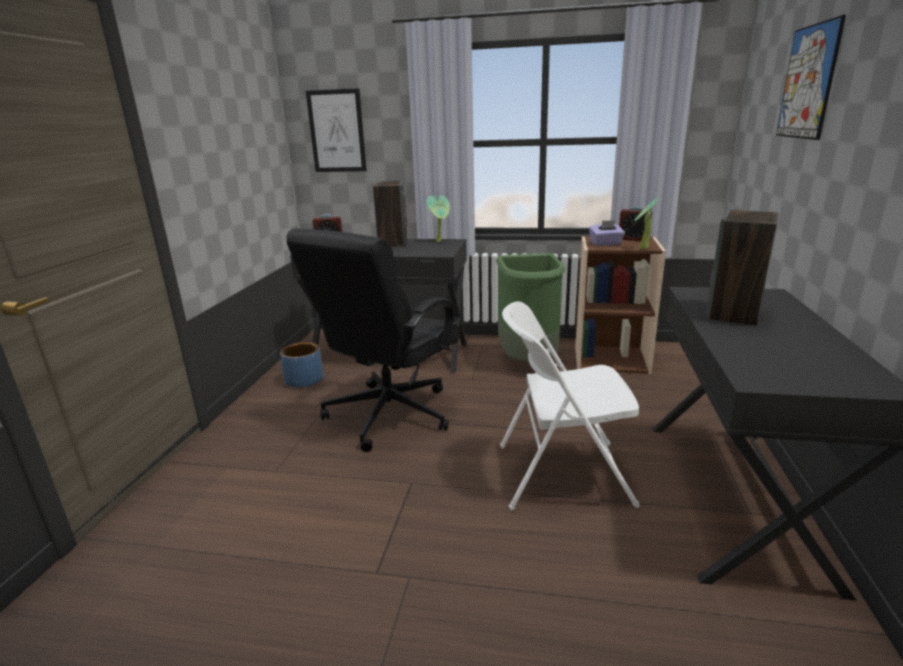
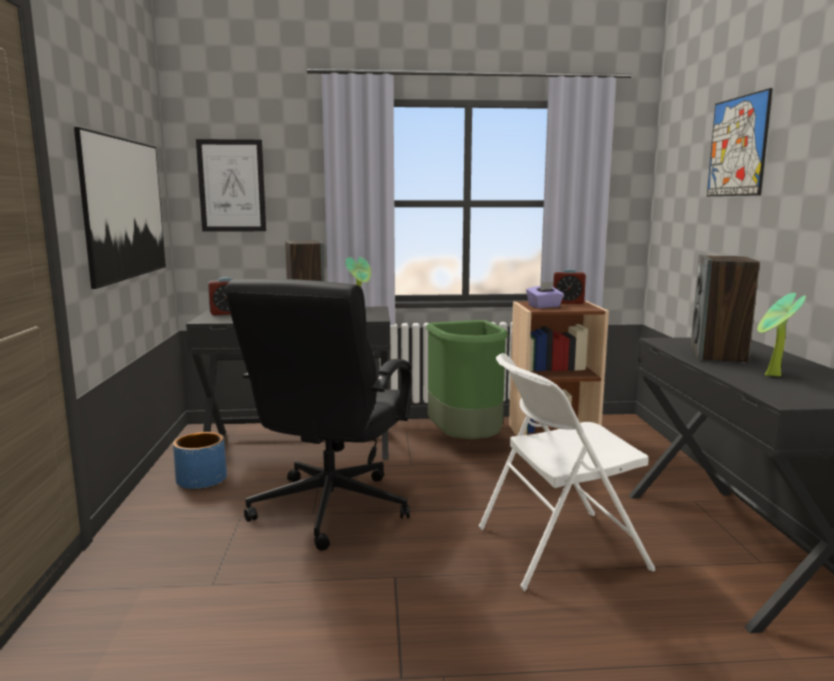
camera: 15 degrees left, 10 degrees down
potted plant [634,197,660,249] -> potted plant moved to [757,293,806,376]
none -> picture [74,127,166,289]

